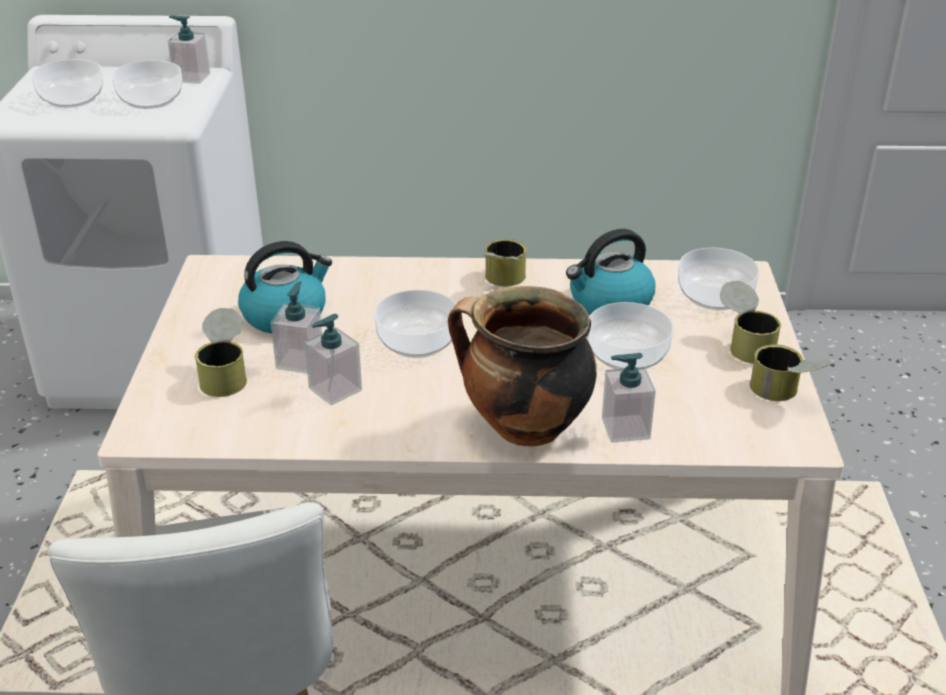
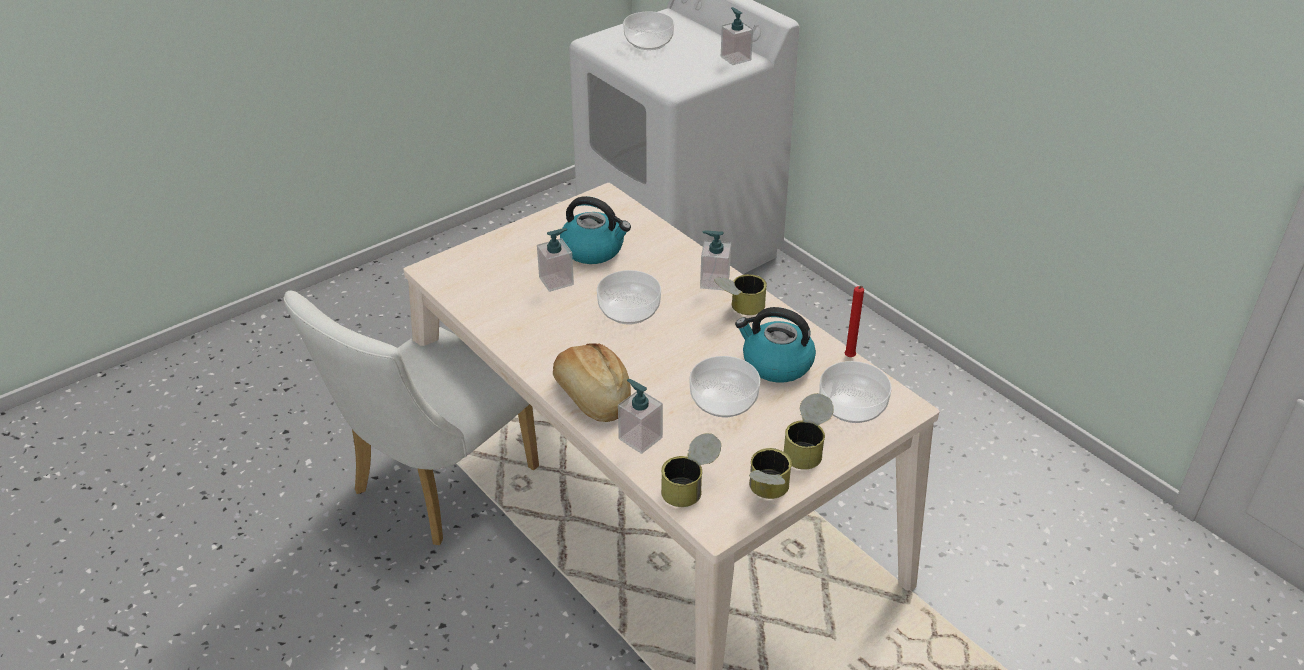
camera: 50 degrees right, 5 degrees up
bowl [111,60,183,109] -> none
can [195,308,247,397] -> can moved to [661,433,722,507]
soap dispenser [304,314,362,405] -> soap dispenser moved to [700,231,731,291]
cooking pot [448,286,597,446] -> bread [553,343,631,422]
none -> red candle [844,286,864,357]

